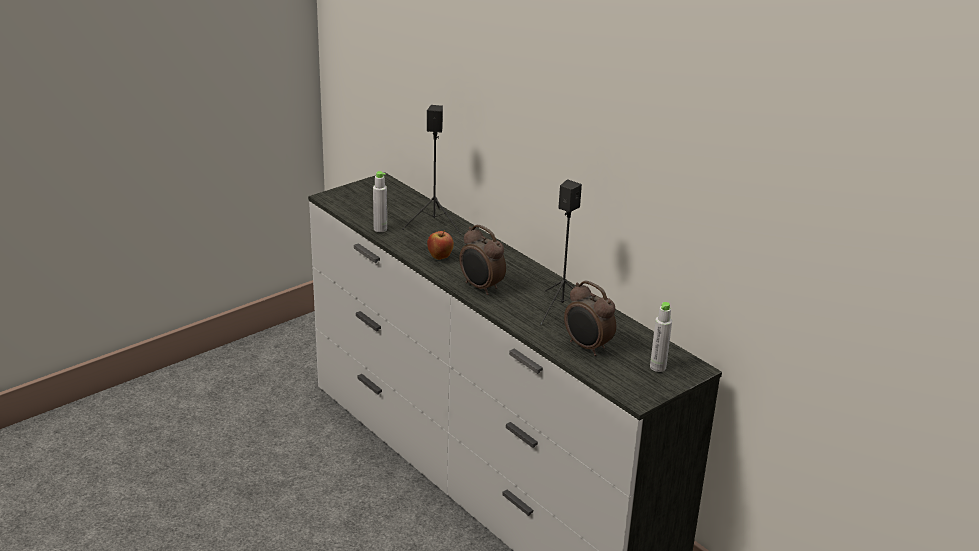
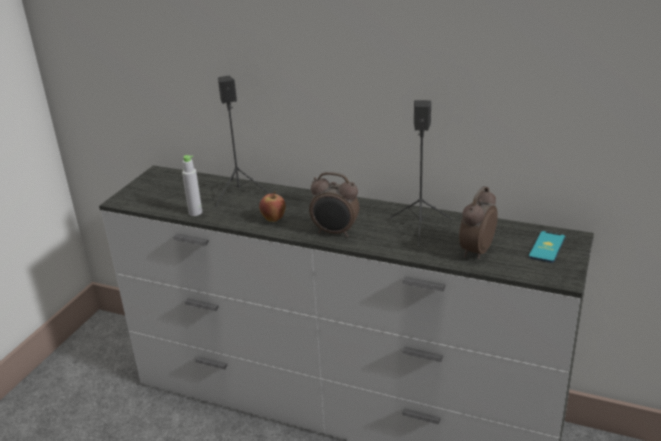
camera: 25 degrees left, 0 degrees up
alarm clock [564,280,616,356] -> alarm clock turned 105 degrees clockwise [459,186,498,259]
grey bottle [650,302,672,372] -> phone [529,231,565,263]

